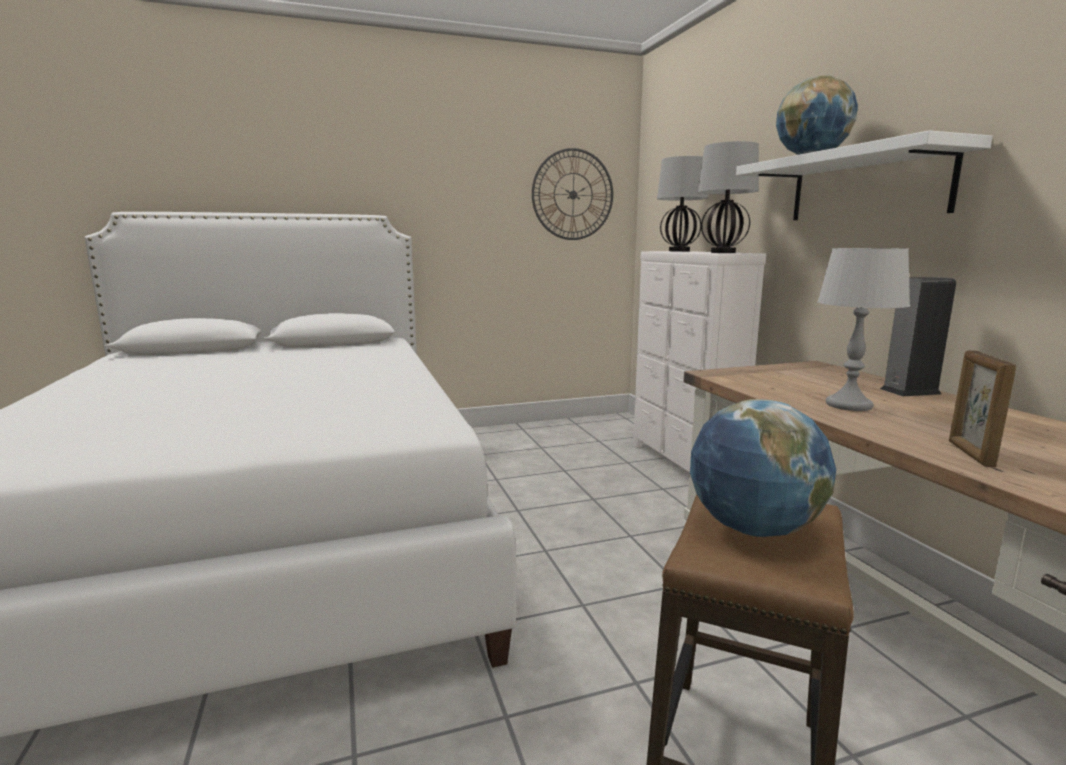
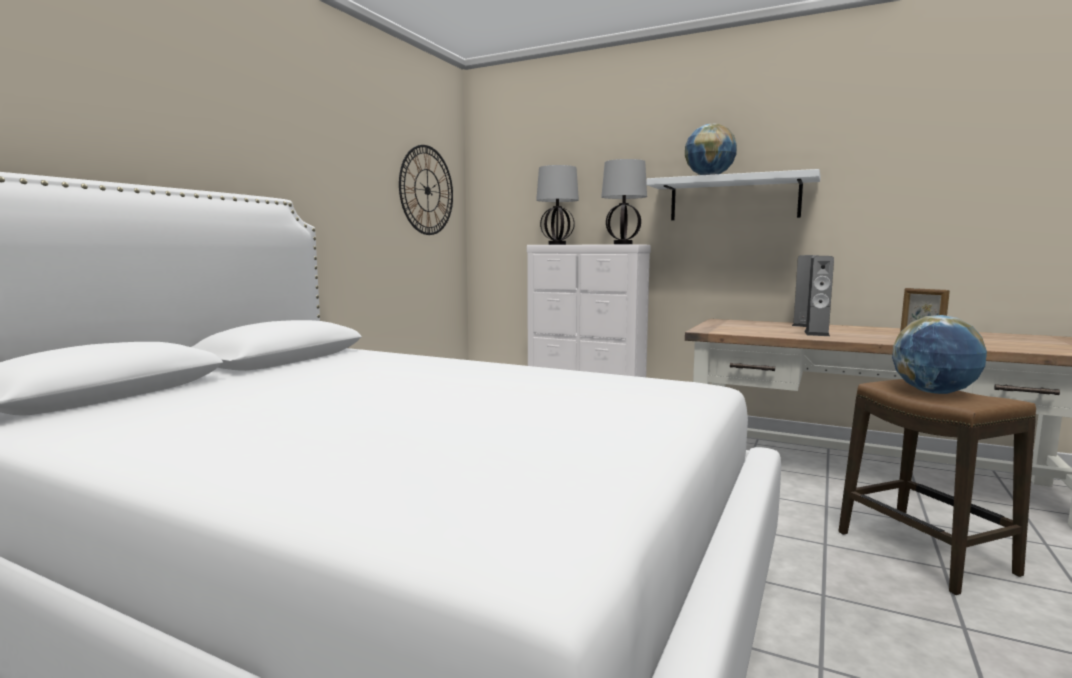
camera: 45 degrees left, 5 degrees down
grey table lamp [817,248,910,411] -> speaker [804,256,834,336]

